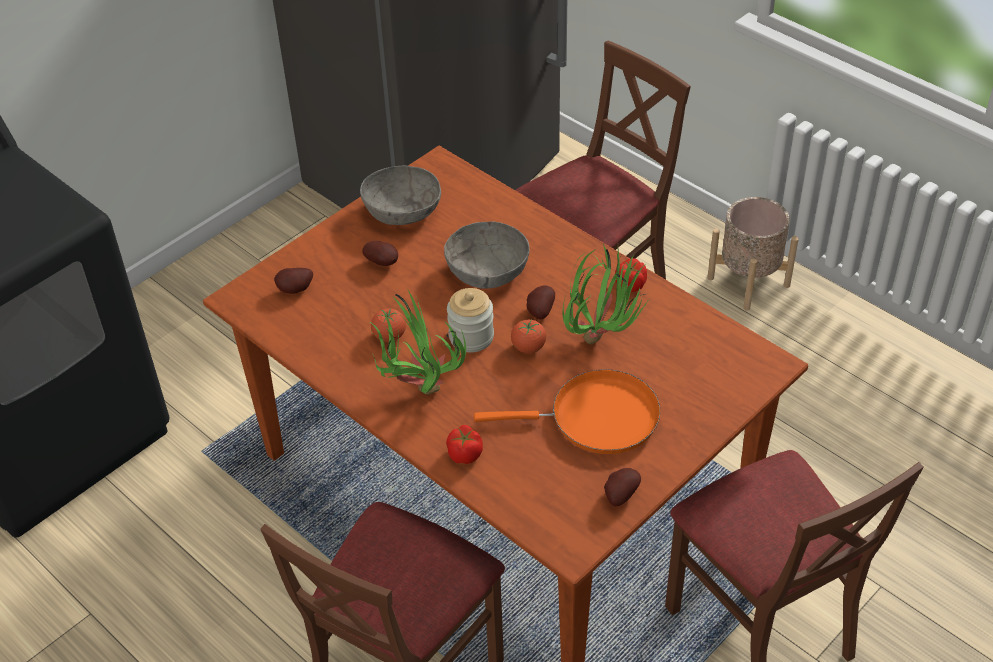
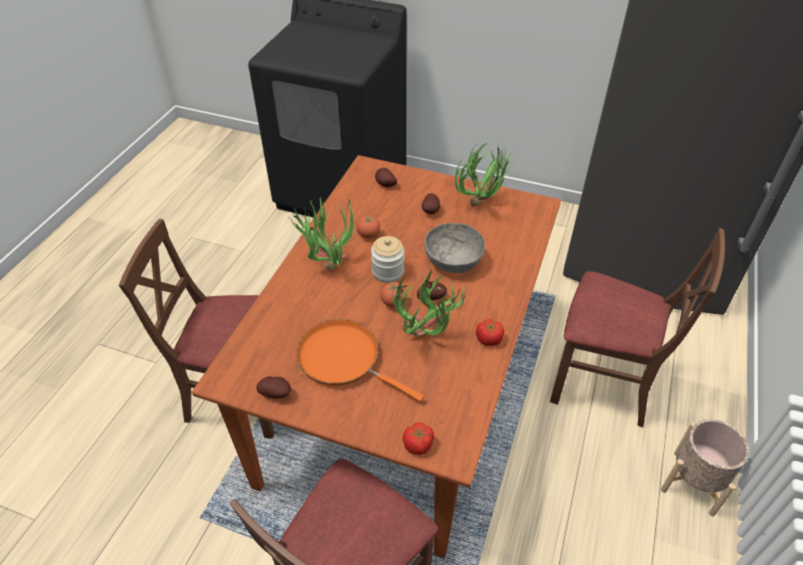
camera: 65 degrees right, 0 degrees up
grey bowl [360,165,441,225] -> potted plant [455,142,514,206]
tomato [446,425,483,464] -> tomato moved to [403,422,434,455]
orange frying pan [474,369,661,454] -> orange frying pan turned 150 degrees clockwise [296,319,424,402]

